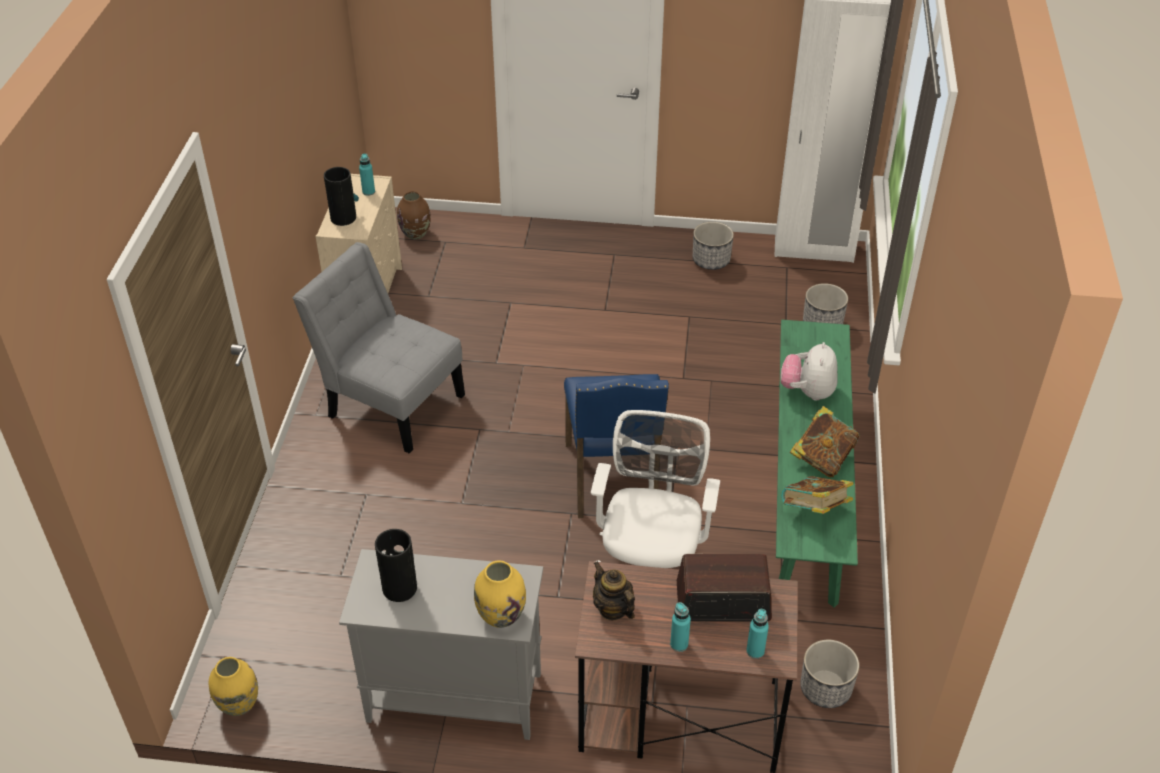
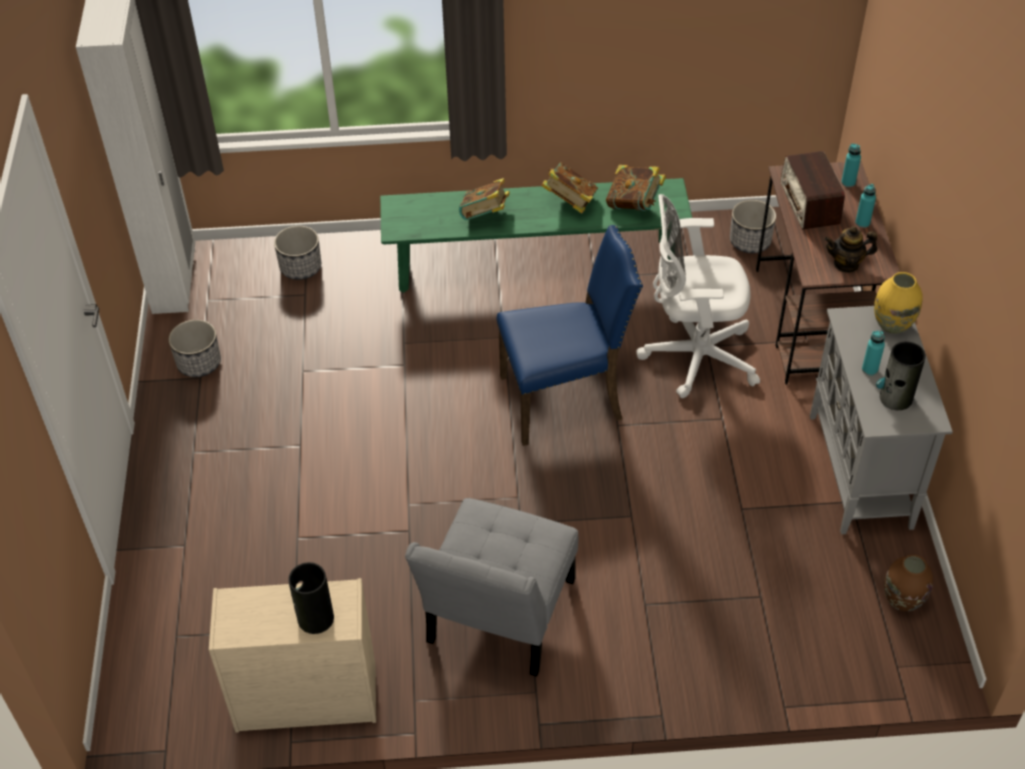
camera: 100 degrees left, 5 degrees up
yellow vase [208,657,258,716] -> none
turquoise bottle [359,154,375,196] -> turquoise bottle moved to [862,331,885,376]
brown vase [397,191,431,239] -> brown vase moved to [884,554,933,611]
teapot [593,561,635,620] -> teapot turned 45 degrees clockwise [824,226,877,273]
plush toy [781,342,838,401] -> book [459,178,510,220]

